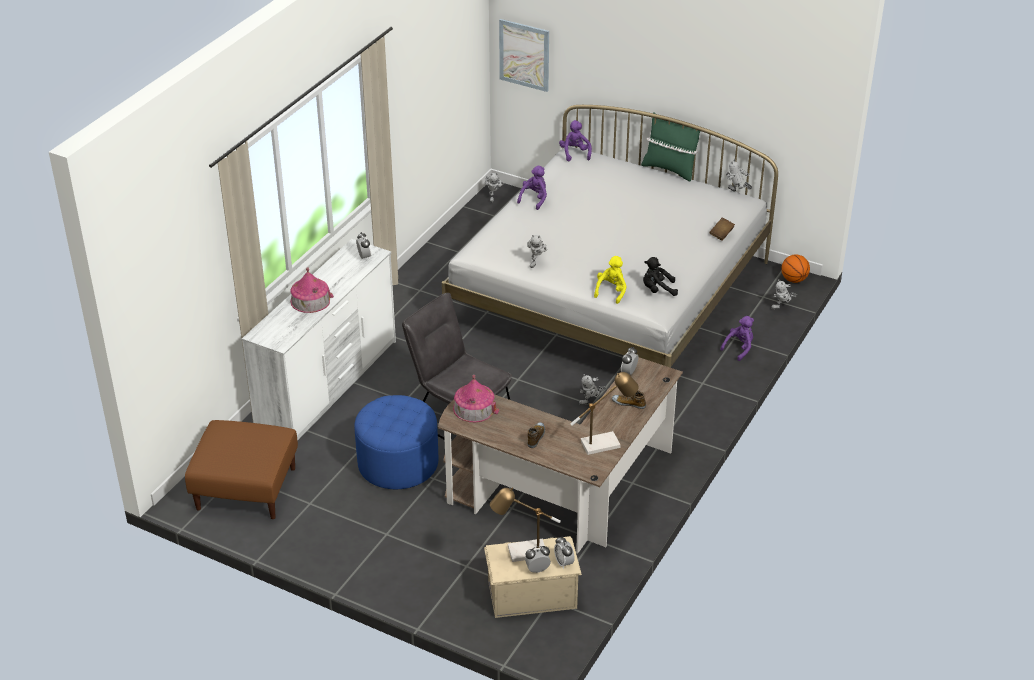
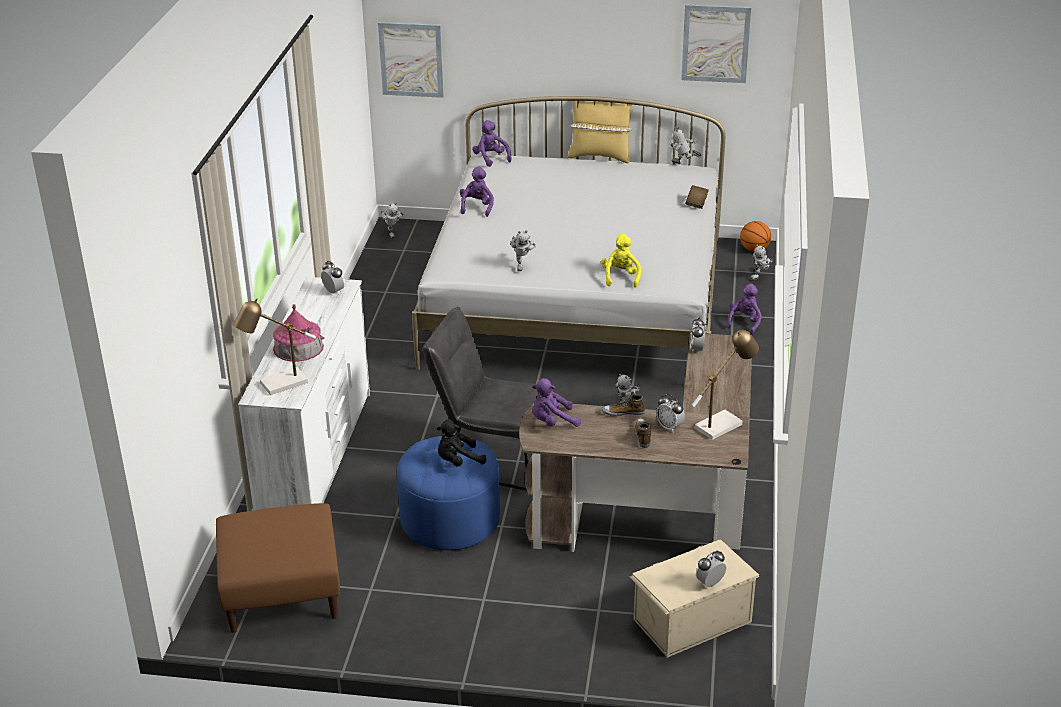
camera: 20 degrees left, 5 degrees down
toy house [453,375,500,422] -> purple plush toy [532,378,581,427]
table lamp [490,488,561,562] -> table lamp moved to [233,298,316,395]
alarm clock [554,536,575,569] -> alarm clock moved to [656,394,685,432]
shoe [612,391,646,409] -> shoe moved to [602,394,645,416]
green pillow [641,113,701,182] -> yellow pillow [568,101,632,163]
black plush toy [643,257,678,296] -> black plush toy moved to [437,419,486,466]
none -> picture [681,4,751,83]

